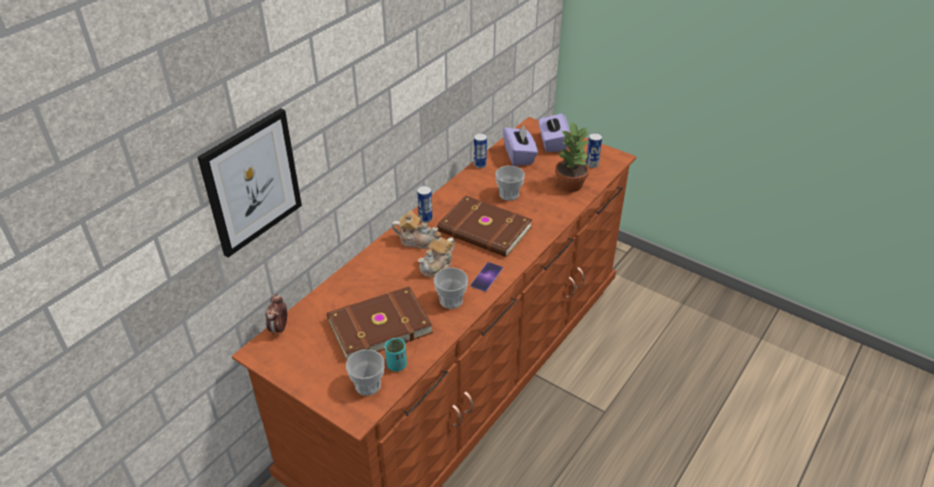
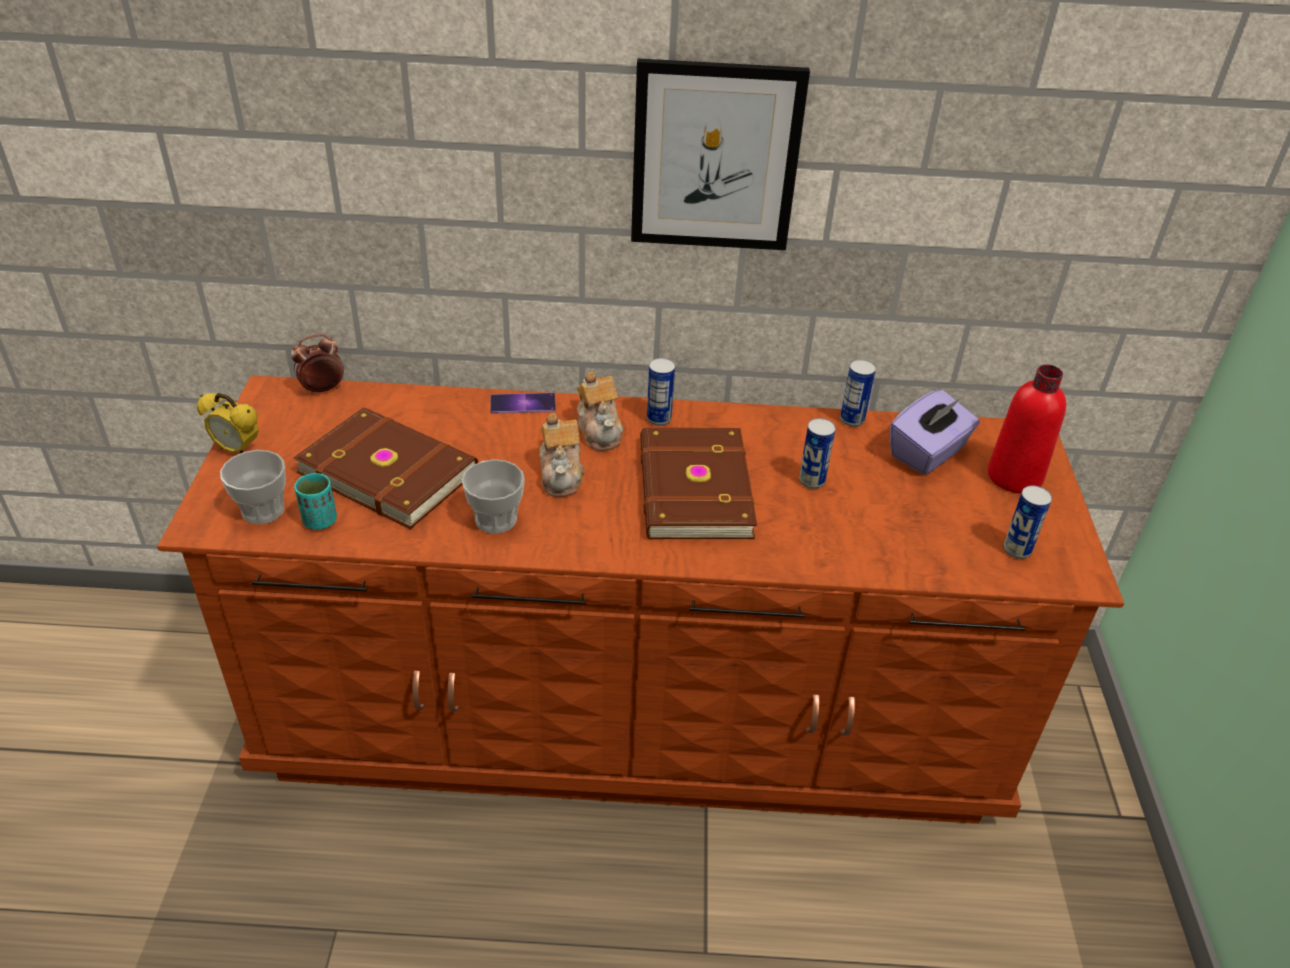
camera: 55 degrees right, 0 degrees up
picture [197,108,302,257] -> picture moved to [631,58,810,250]
teapot [418,232,455,277] -> teapot turned 105 degrees counterclockwise [540,413,585,497]
phone [470,262,503,292] -> phone moved to [490,393,556,414]
cup [495,166,525,201] -> can [799,418,836,489]
purple tissue box [539,113,570,152] -> red bottle [988,365,1066,494]
potted plant [555,121,590,192] -> none
none -> alarm clock [197,393,259,453]

